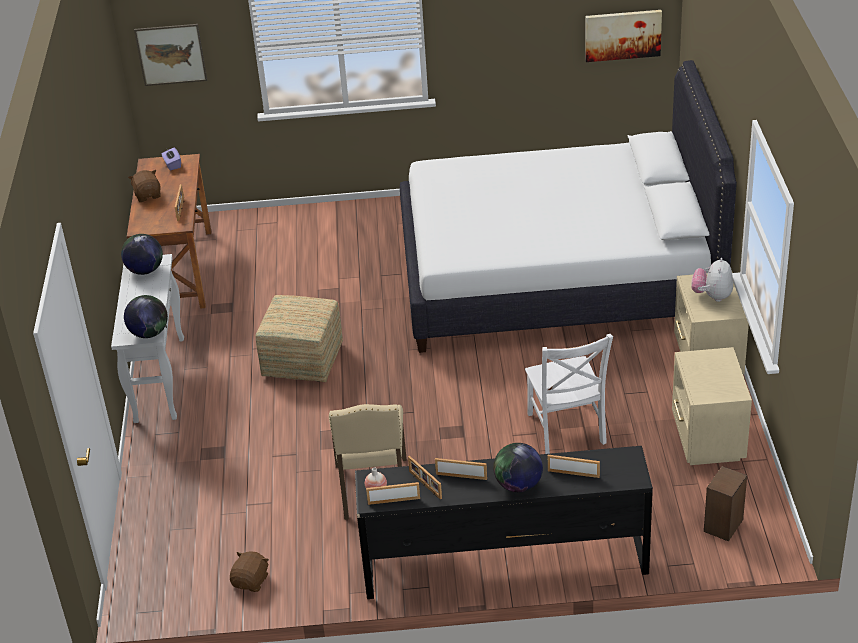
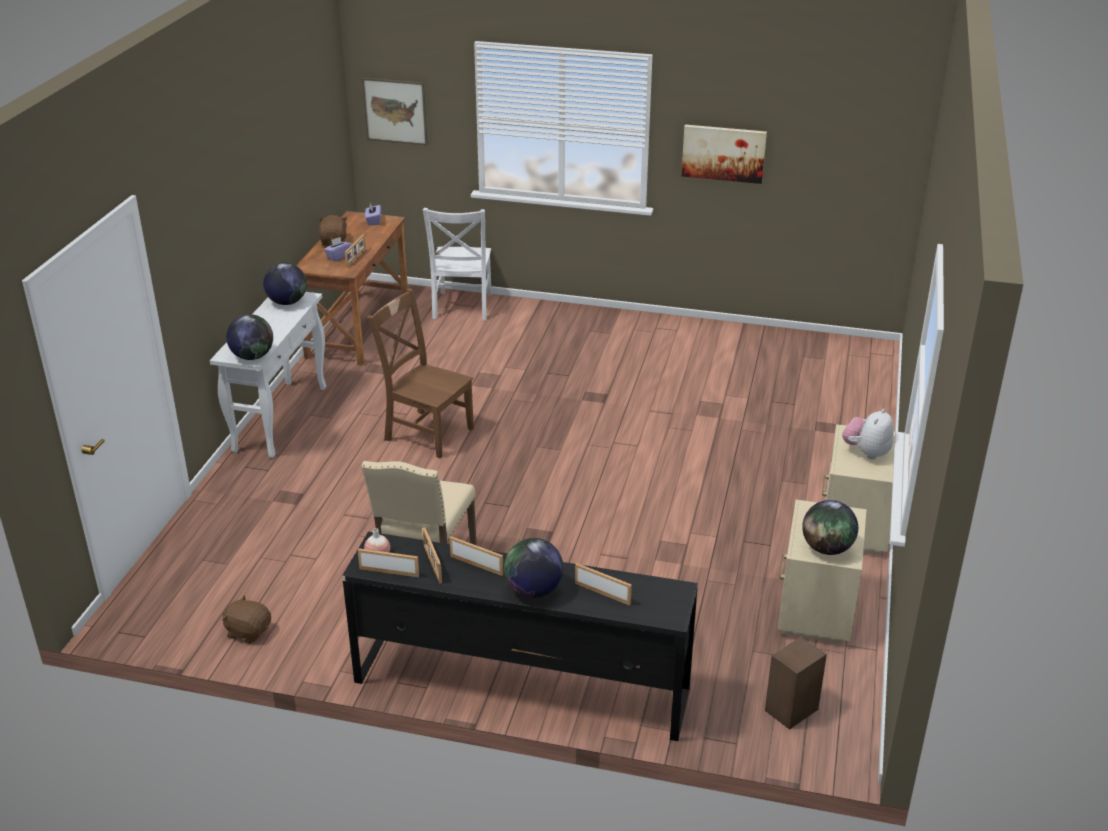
camera: 15 degrees right, 5 degrees down
brown plush toy [230,551,269,592] -> brown plush toy turned 105 degrees counterclockwise [222,595,271,644]
ottoman [255,295,343,383] -> brown chair [367,288,474,458]
white bed [400,60,737,353] -> none
white chair [525,334,613,454] -> white chair moved to [423,208,492,321]
picture [585,10,662,62] -> picture moved to [682,125,767,184]
none -> purple tissue box [324,237,352,262]
none -> globe [802,500,858,555]

